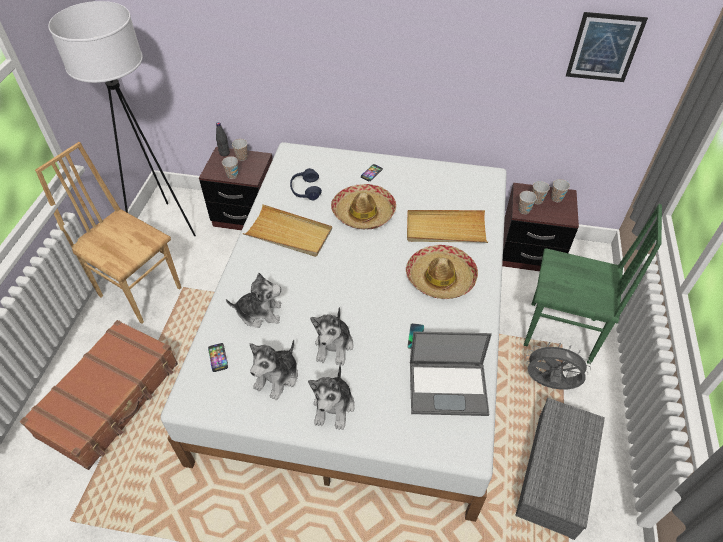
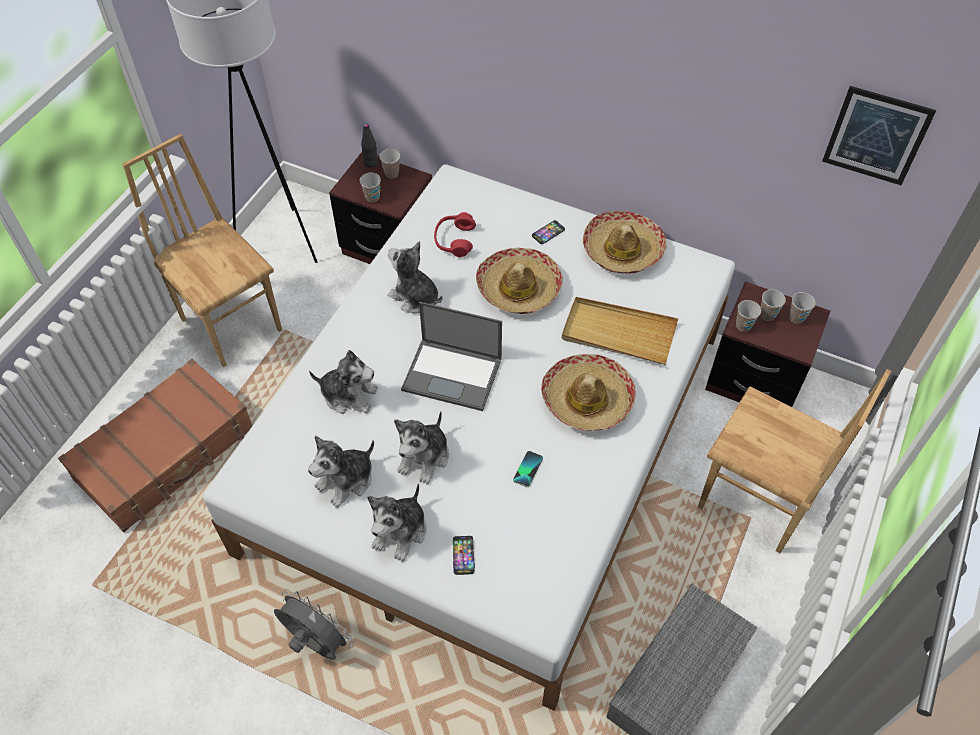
camera: 15 degrees right, 5 degrees up
phone [208,343,228,372] -> phone moved to [453,536,475,575]
beige tray [242,204,332,257] -> plush toy [387,241,443,314]
blue headphones [290,168,322,200] -> red headphones [434,212,476,257]
laptop [410,331,492,416] -> laptop moved to [401,302,502,411]
green chair [524,204,662,364] -> brown chair [698,369,891,553]
grey fan [525,342,591,390] -> grey fan moved to [274,589,353,660]
none -> hat [583,211,666,274]

